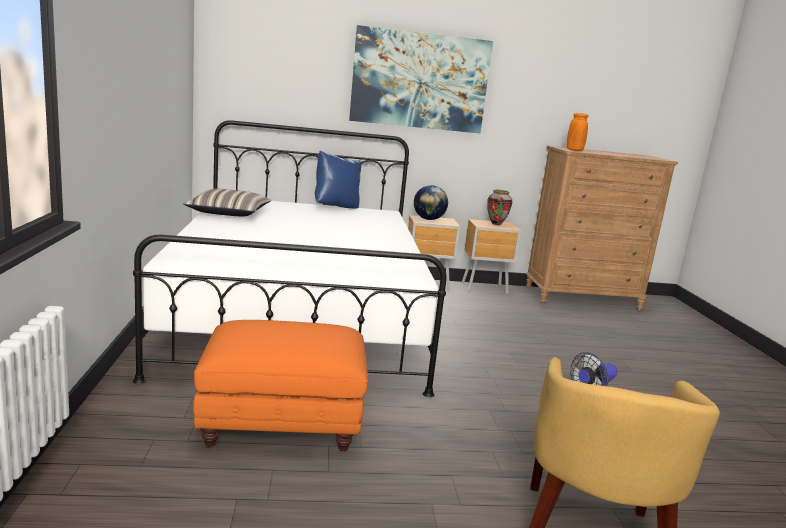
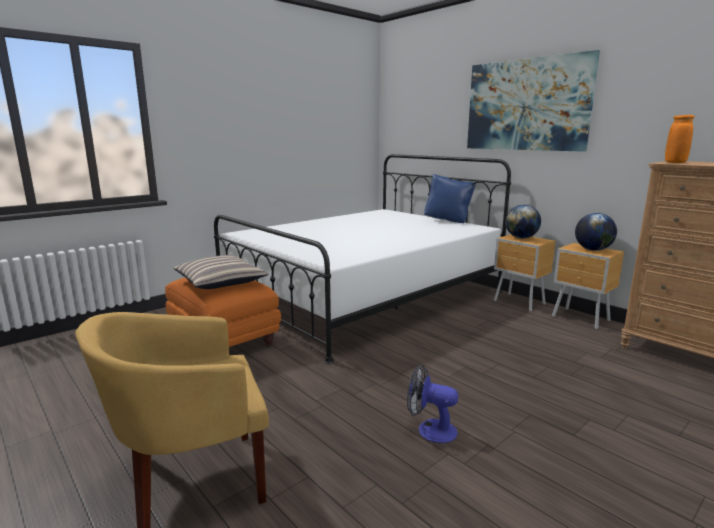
camera: 55 degrees right, 0 degrees up
pillow [183,189,271,217] -> pillow moved to [174,255,268,289]
vase [487,190,512,225] -> globe [575,213,617,251]

